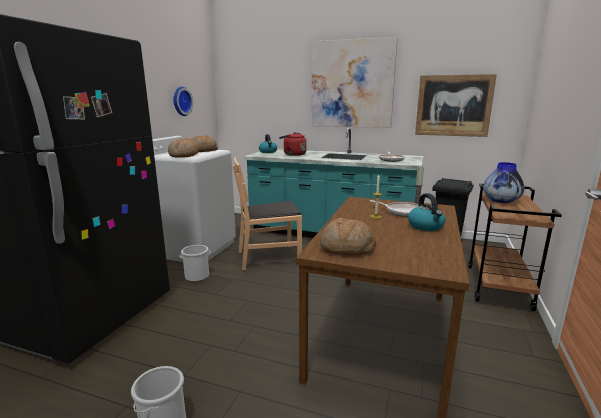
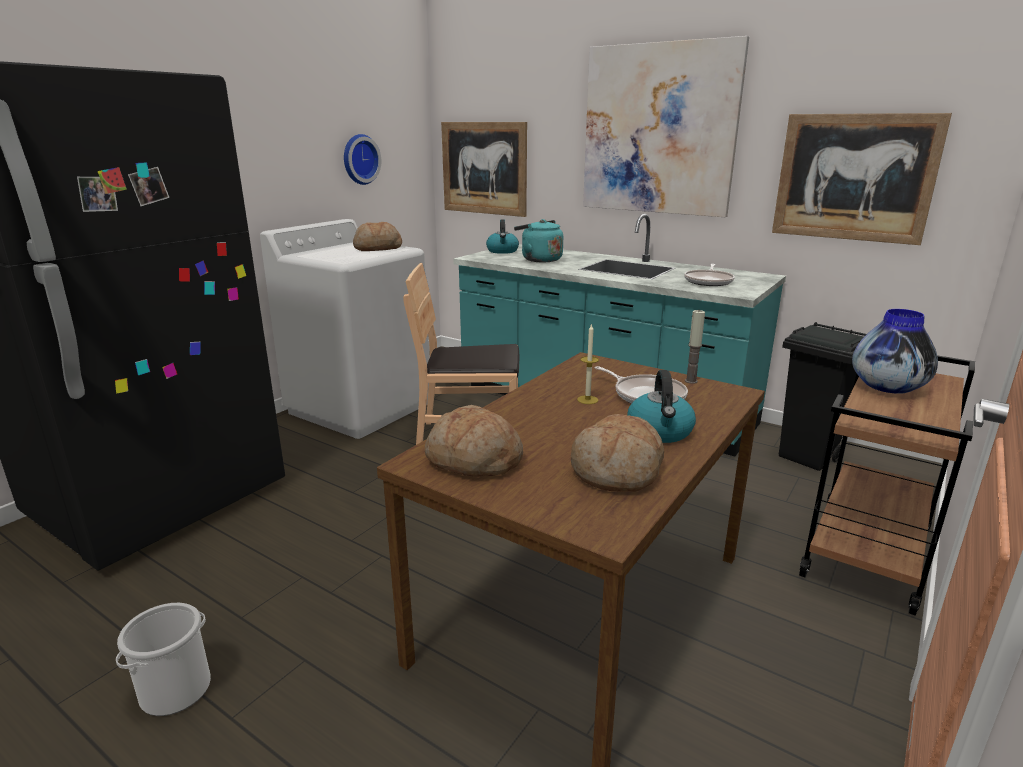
camera: 15 degrees right, 5 degrees up
bread [168,138,199,158] -> bread moved to [571,414,664,492]
bucket [179,245,211,282] -> none
red kettle [279,132,307,156] -> turquoise kettle [514,219,563,262]
none -> picture [441,122,527,217]

